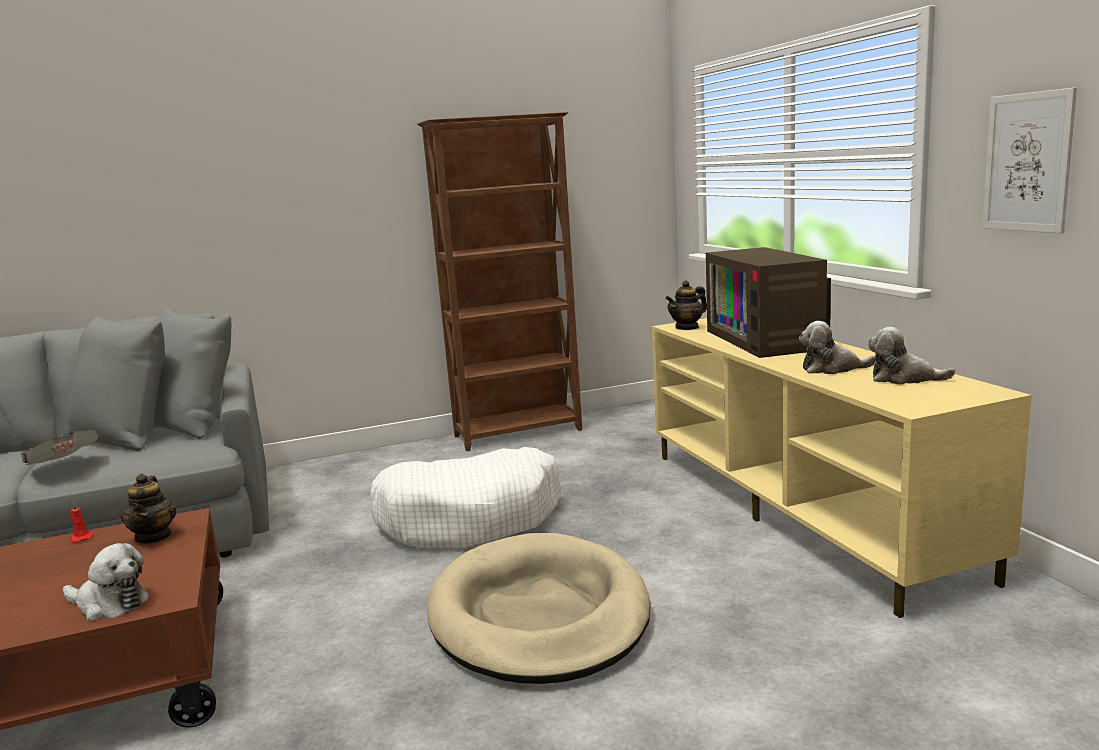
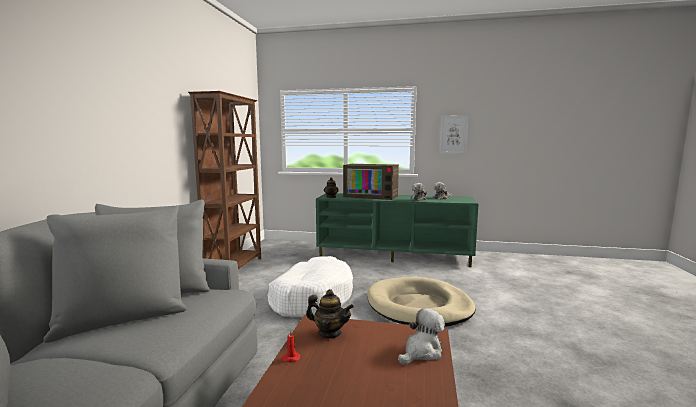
camera: 60 degrees left, 5 degrees down
newspaper [21,430,100,465] -> none
beige tv stand [652,318,1032,618] -> green tv stand [316,193,478,267]

